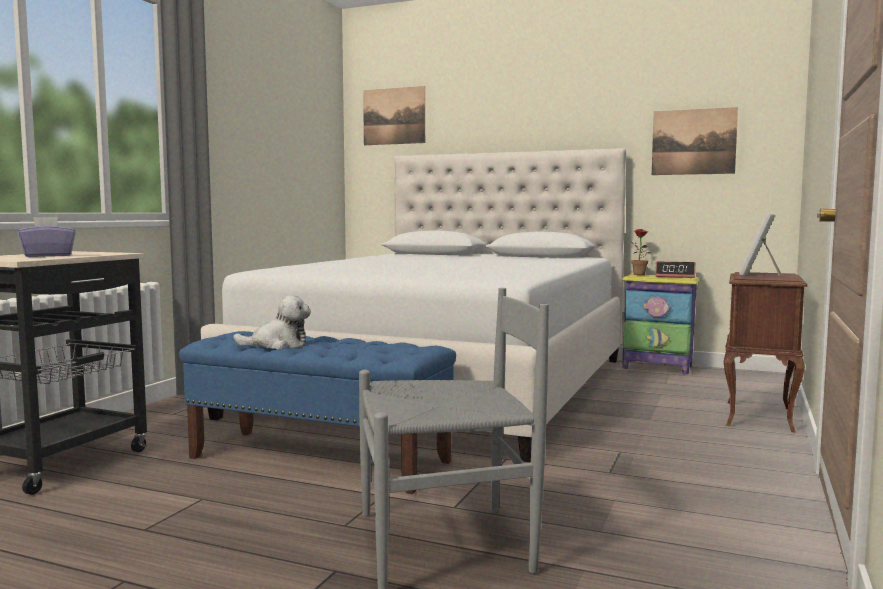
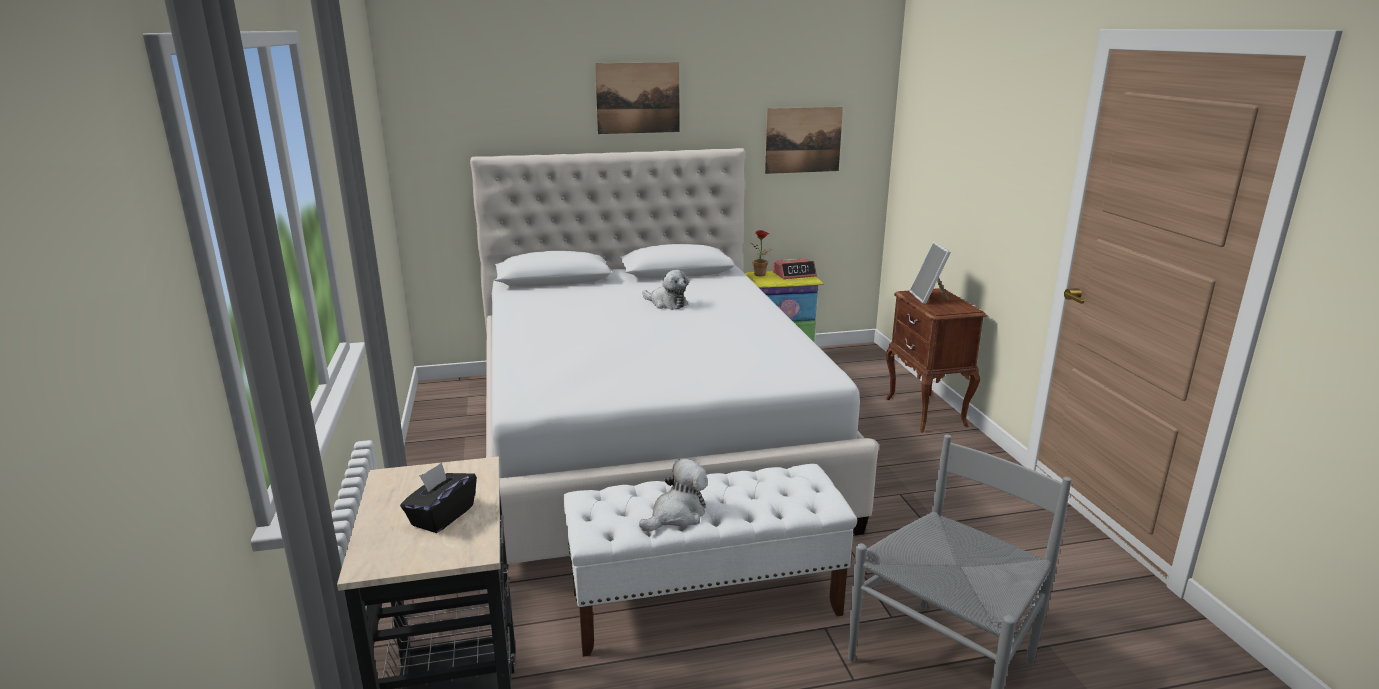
camera: 35 degrees left, 15 degrees up
purple tissue box [17,217,76,257] -> black tissue box [400,462,477,533]
blue bench [179,331,456,494] -> white bench [563,464,857,657]
picture [363,86,425,145] -> picture moved to [595,62,680,134]
none -> plush toy [642,270,689,310]

